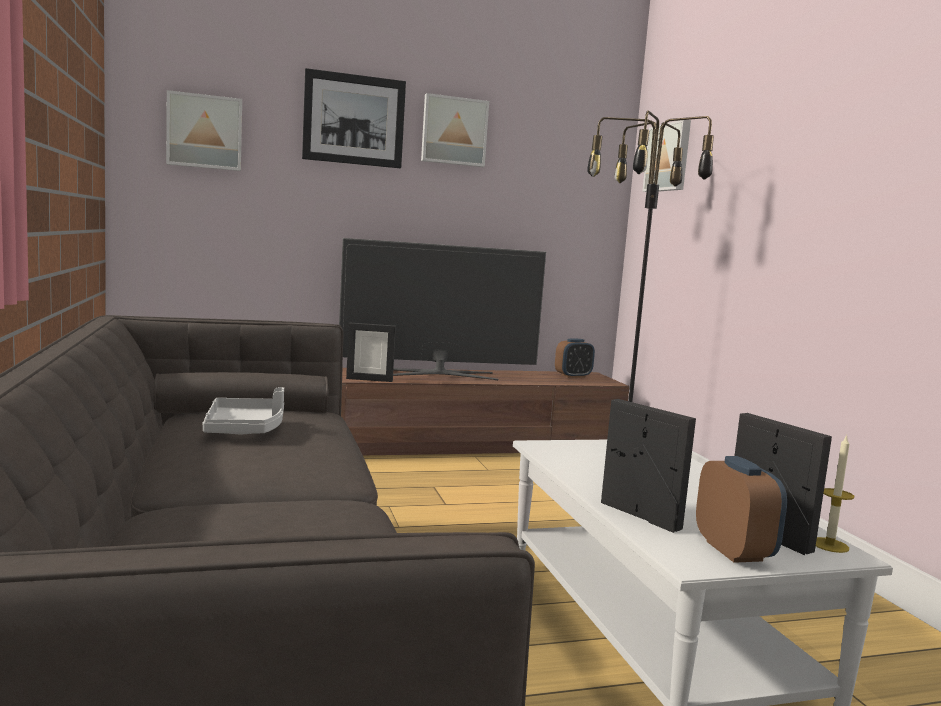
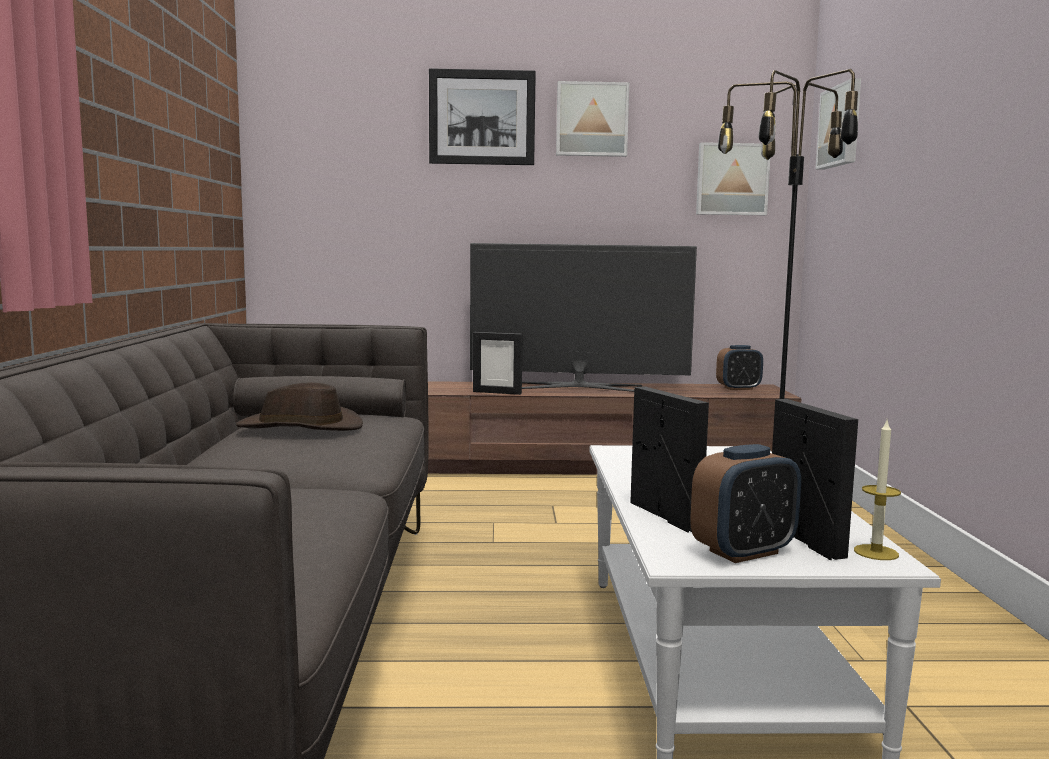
camera: 15 degrees right, 0 degrees up
picture [166,90,242,171] -> picture moved to [696,142,770,215]
grey tray [203,387,284,434] -> brown hat [236,382,363,431]
alarm clock [696,456,787,563] -> alarm clock turned 60 degrees clockwise [690,444,801,563]

